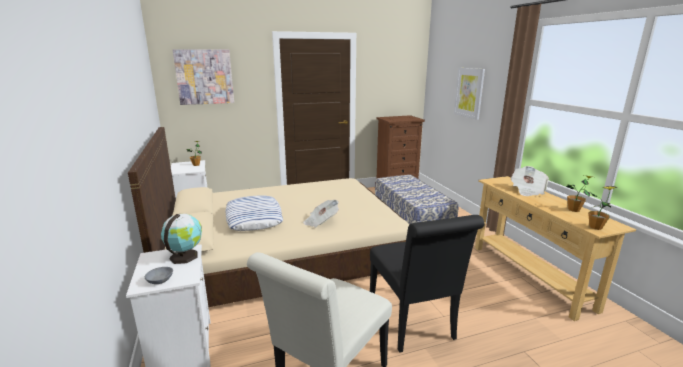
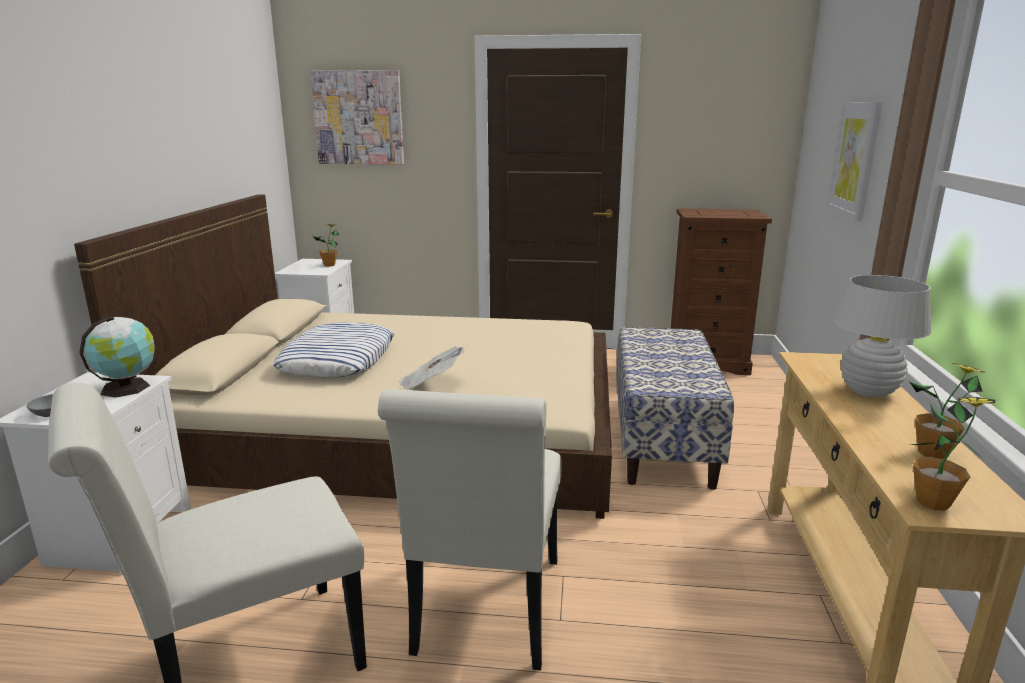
camera: 25 degrees right, 0 degrees up
black chair [370,215,484,353] -> white chair [378,389,562,671]
newspaper [511,166,549,196] -> white table lamp [834,275,931,397]

